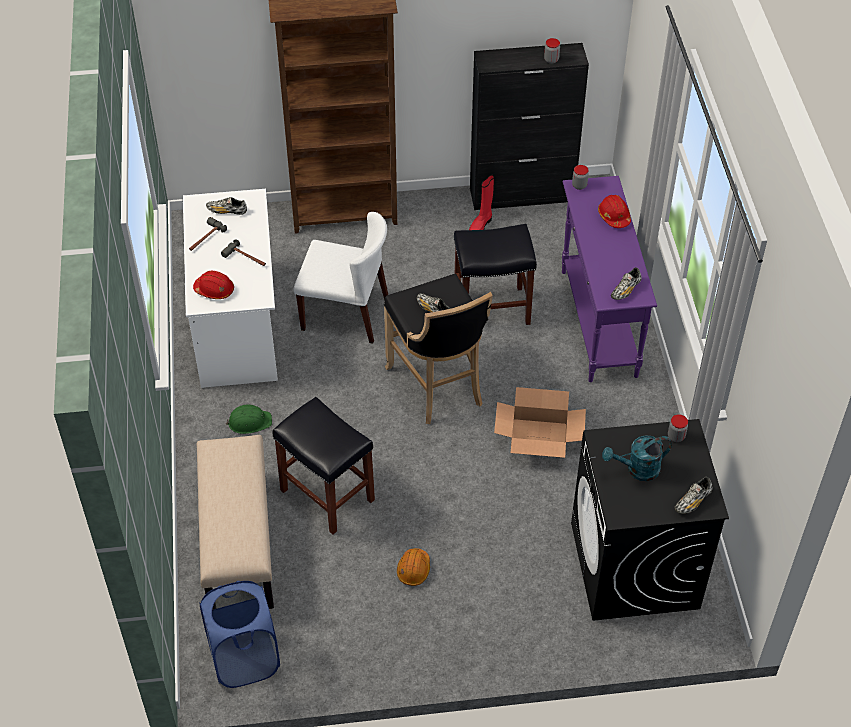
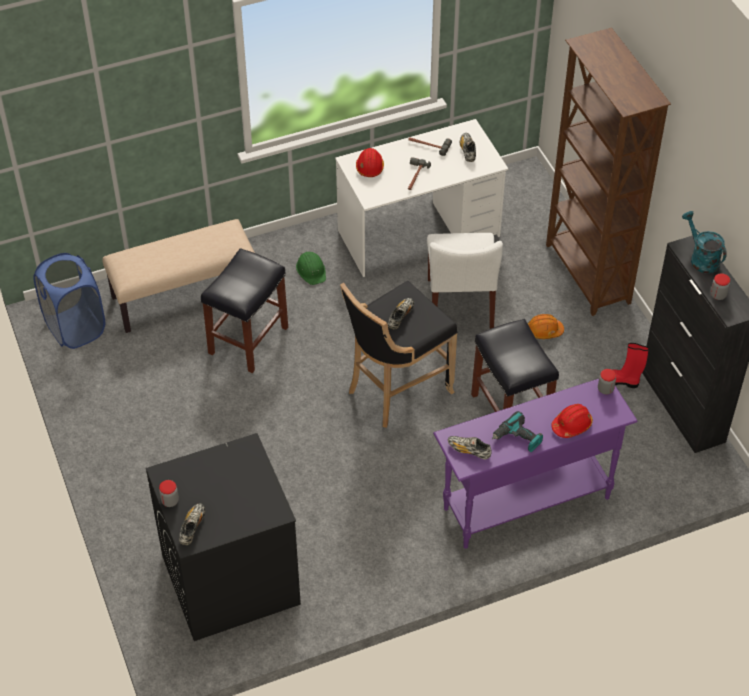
camera: 75 degrees right, 0 degrees up
orange hard hat [397,548,430,586] -> orange hard hat moved to [528,314,564,339]
cardboard box [494,387,586,458] -> none
turquoise watering can [602,435,672,481] -> turquoise watering can moved to [682,211,727,274]
jar [668,414,688,442] -> jar moved to [159,480,179,507]
shoe [674,477,713,514] -> shoe turned 75 degrees clockwise [179,503,205,545]
none -> power drill [492,411,543,452]

